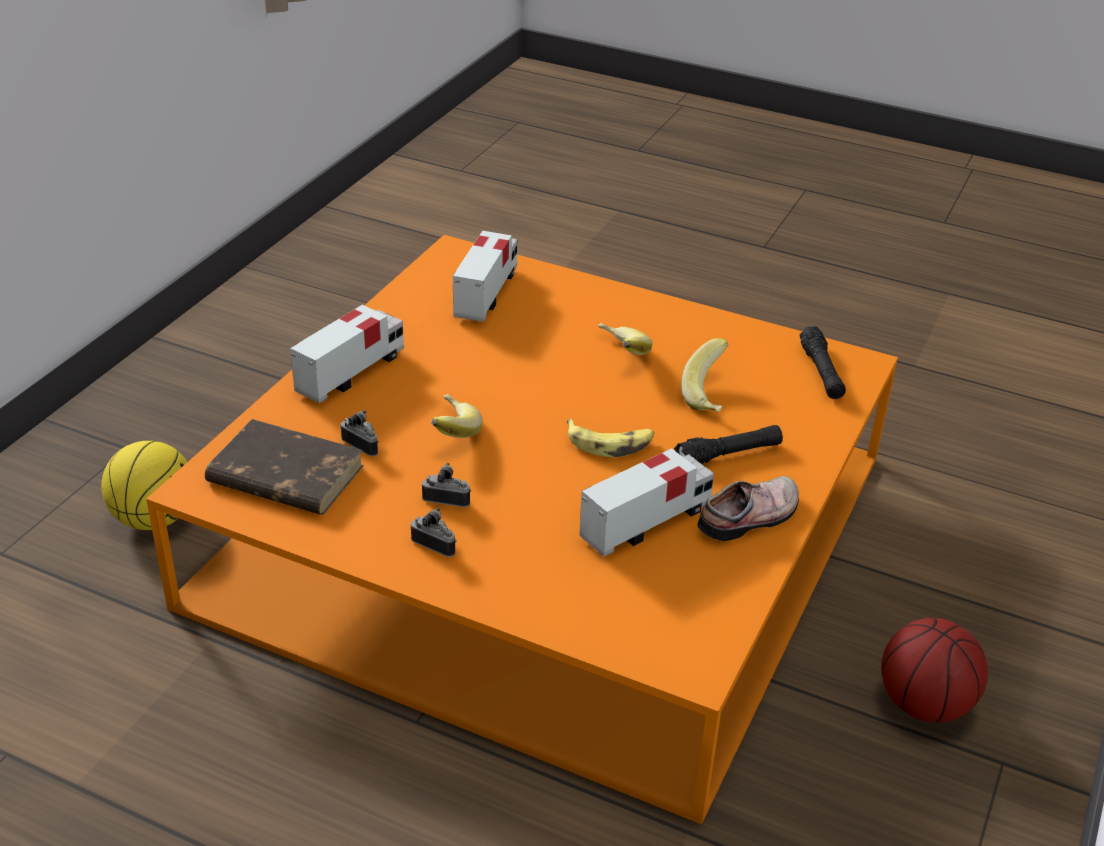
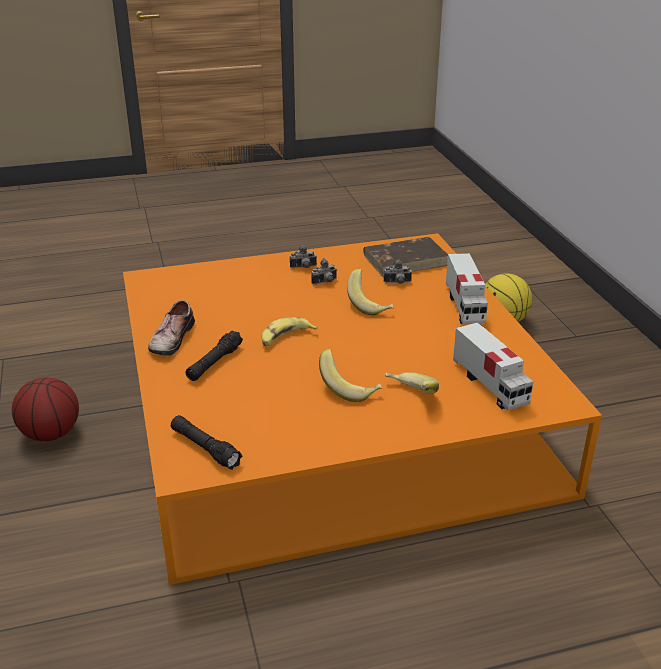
camera: 140 degrees right, 5 degrees down
toy truck [579,448,714,557] -> none
banana [681,338,729,413] -> banana moved to [385,372,439,394]

